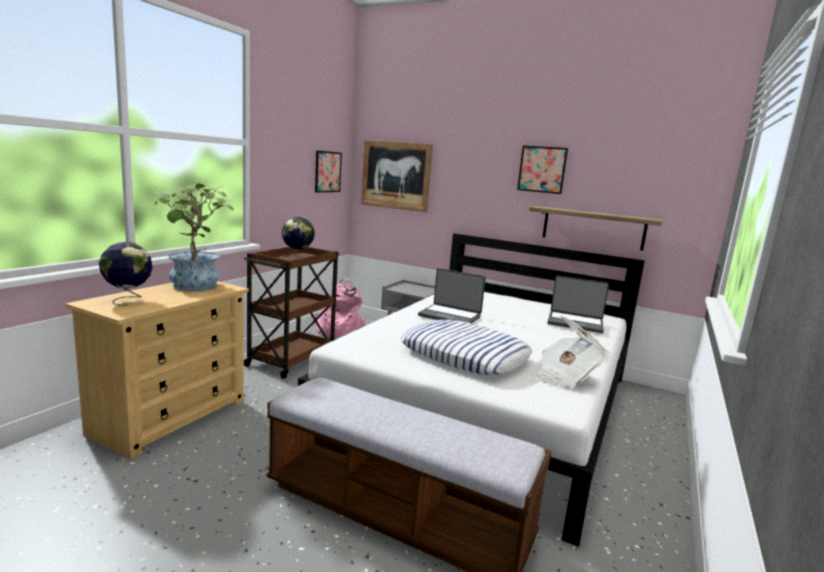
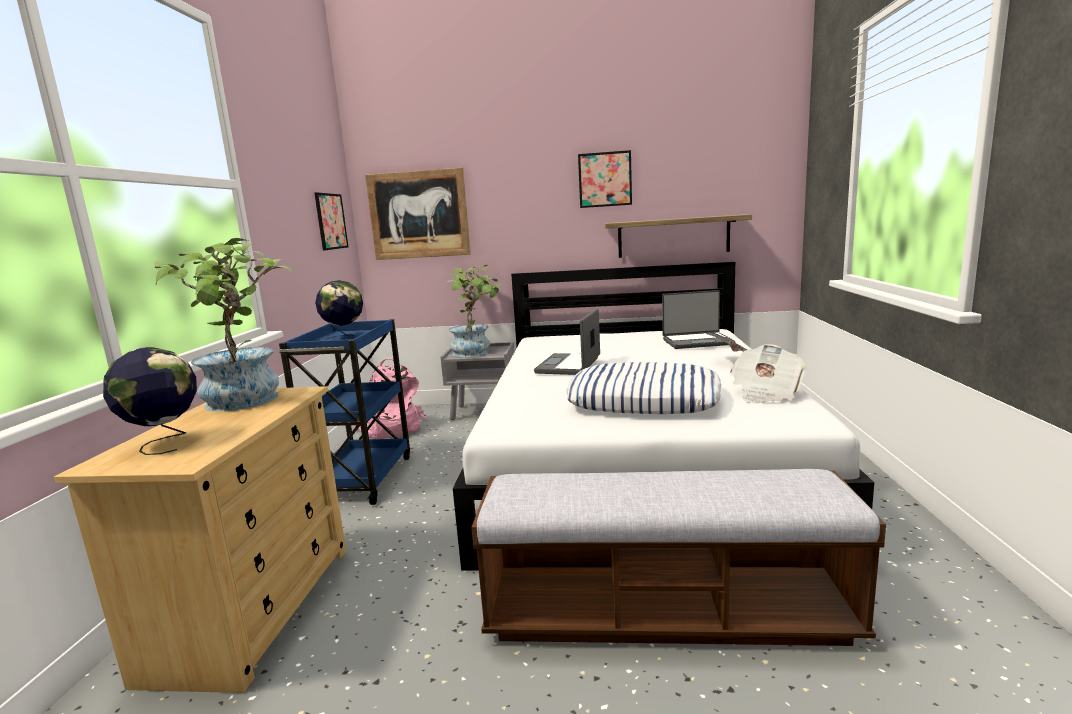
camera: 20 degrees left, 0 degrees up
brown cart [244,247,339,379] -> blue cart [279,319,410,505]
laptop [418,268,486,323] -> laptop turned 105 degrees clockwise [534,308,600,375]
none -> potted plant [447,265,502,357]

